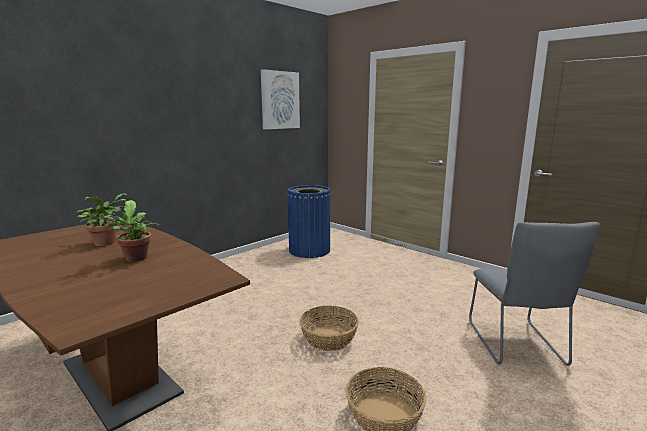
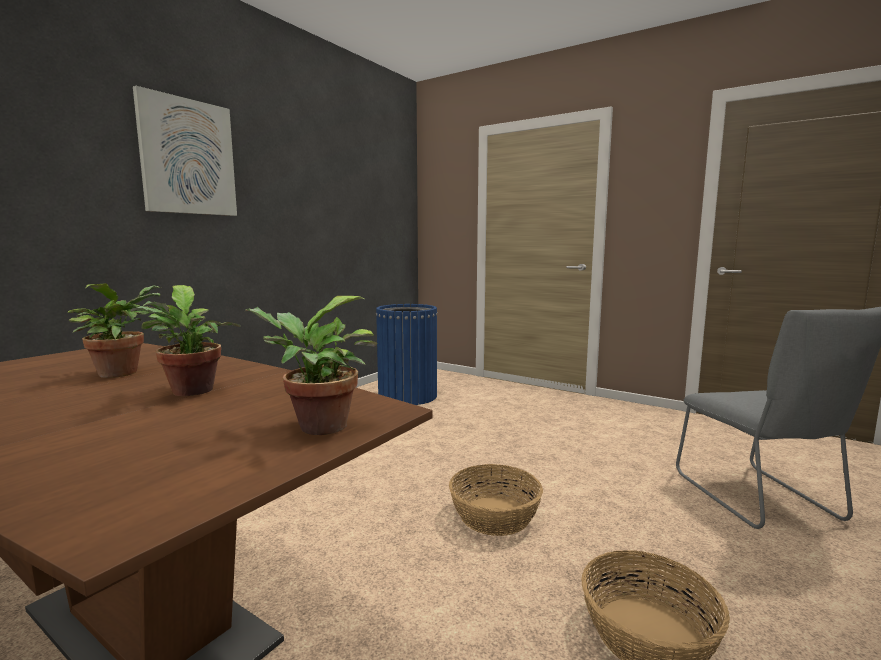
camera: 10 degrees left, 5 degrees down
picture [261,69,300,129] -> picture moved to [133,86,237,216]
none -> potted plant [245,296,378,435]

